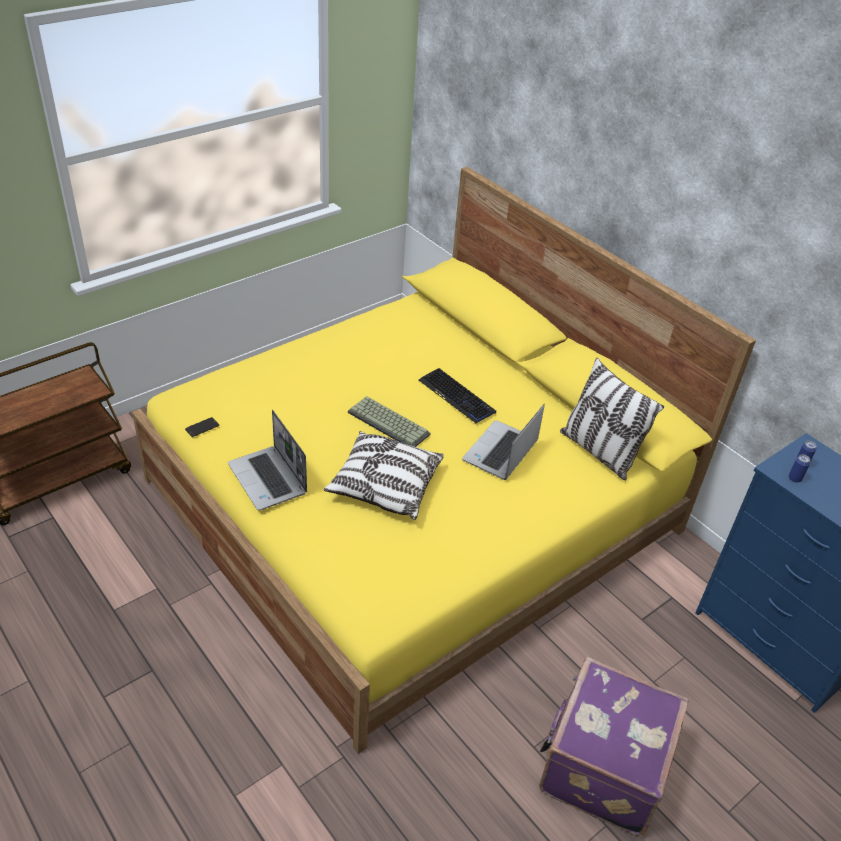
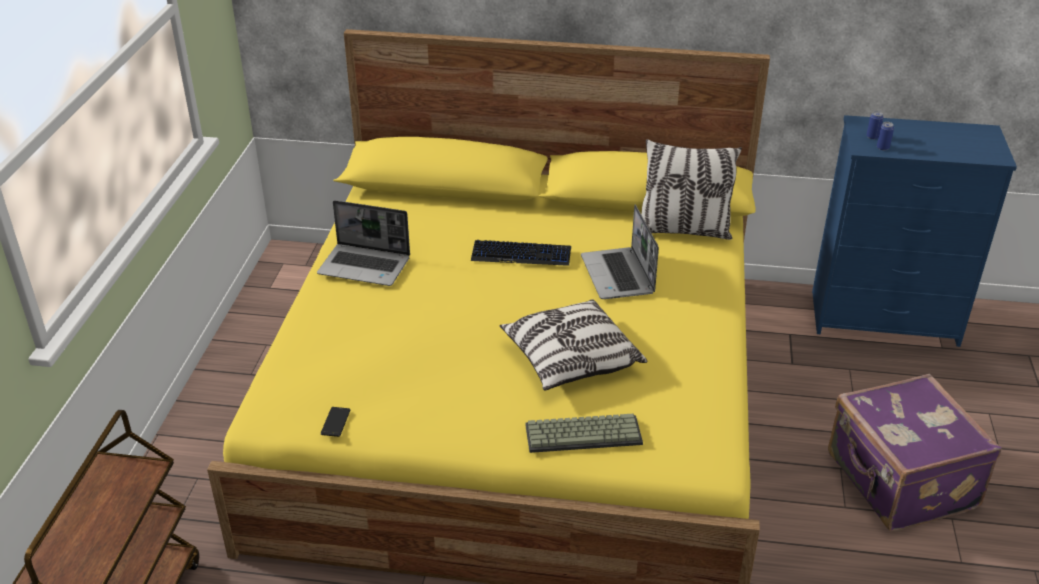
camera: 40 degrees left, 5 degrees down
laptop [228,410,307,511] -> laptop moved to [317,200,410,286]
keyboard [348,396,430,447] -> keyboard moved to [525,414,643,453]

